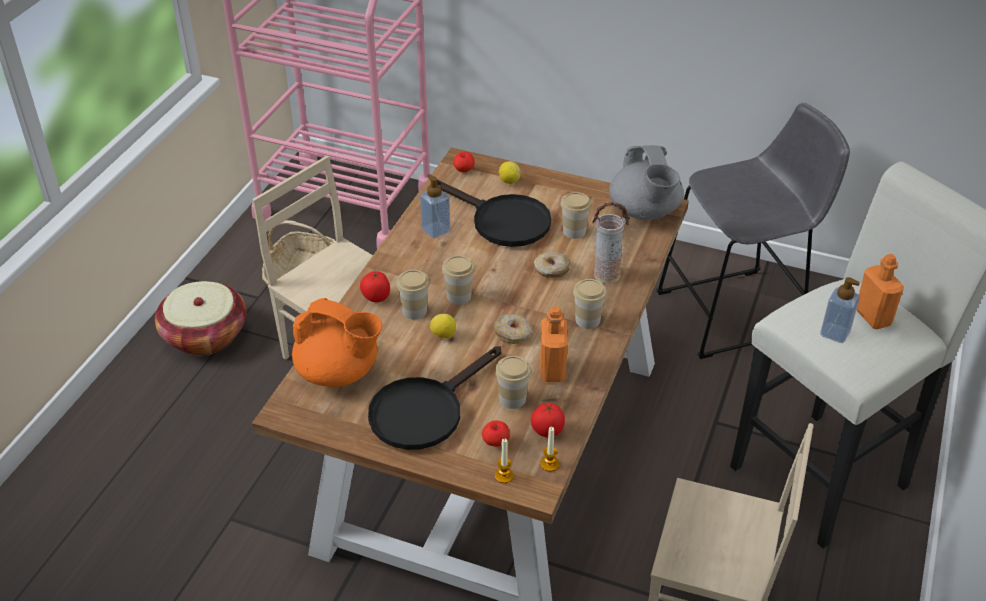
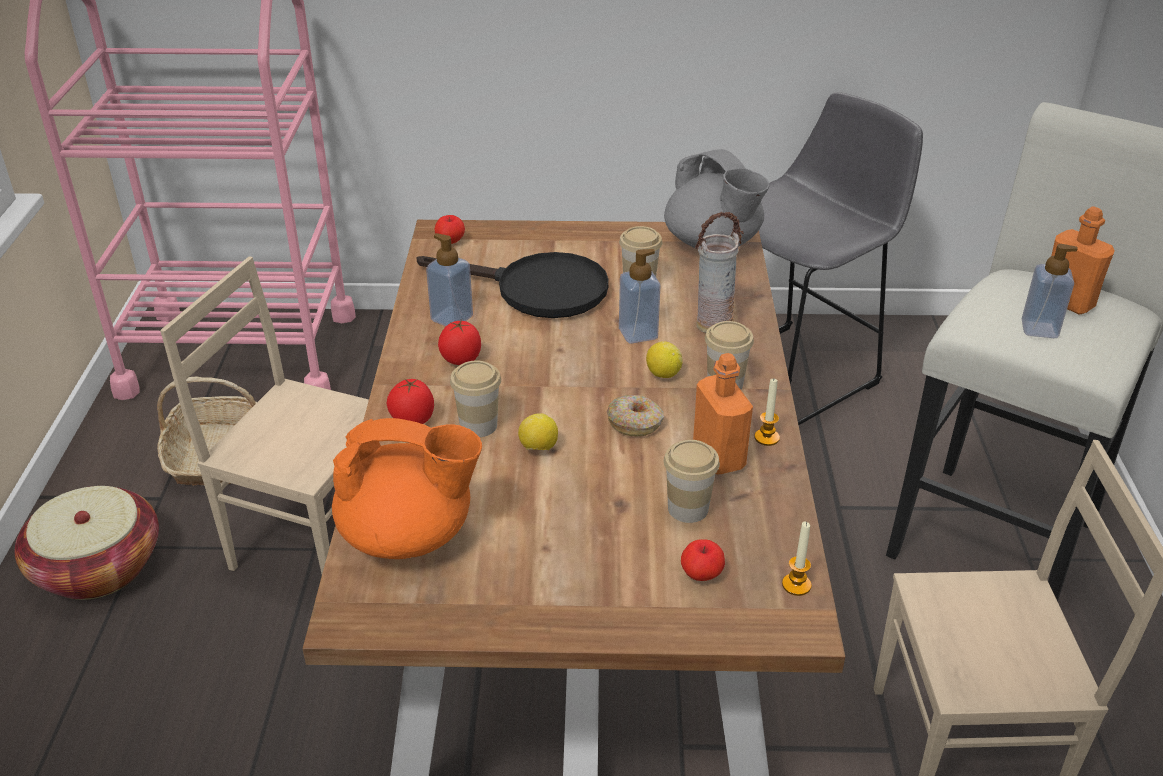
camera: 20 degrees left, 5 degrees down
black frying pan [368,346,501,450] -> none
cup [442,255,475,305] -> none
candle [495,439,514,483] -> candle moved to [754,379,780,446]
lemon [499,161,521,184] -> lemon moved to [646,341,683,378]
tomato [531,402,565,437] -> tomato moved to [438,320,481,365]
donut [534,251,570,278] -> soap dispenser [619,249,661,343]

